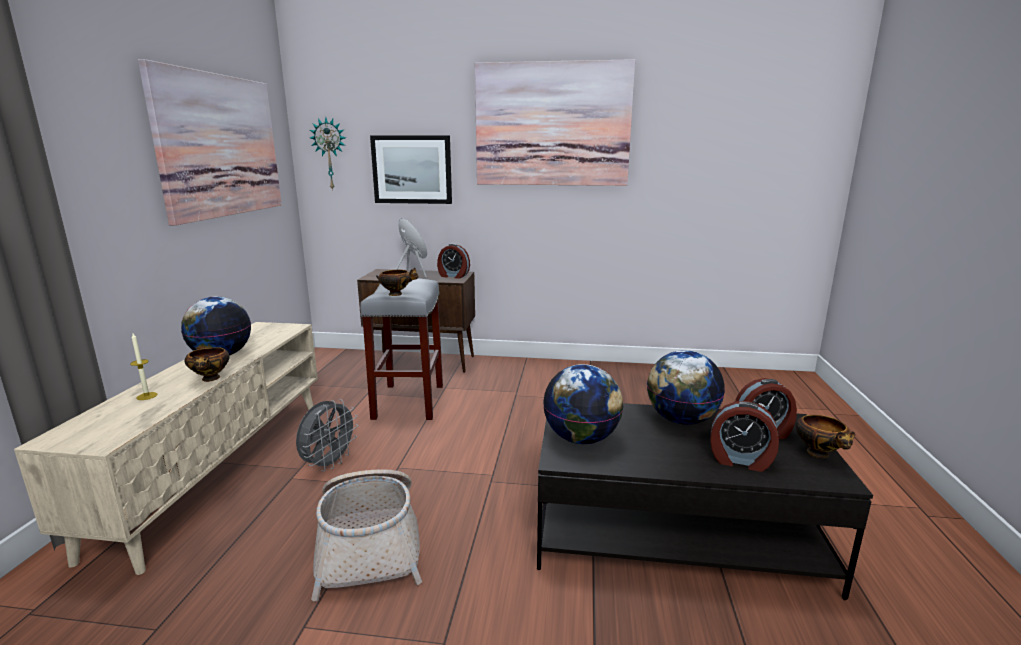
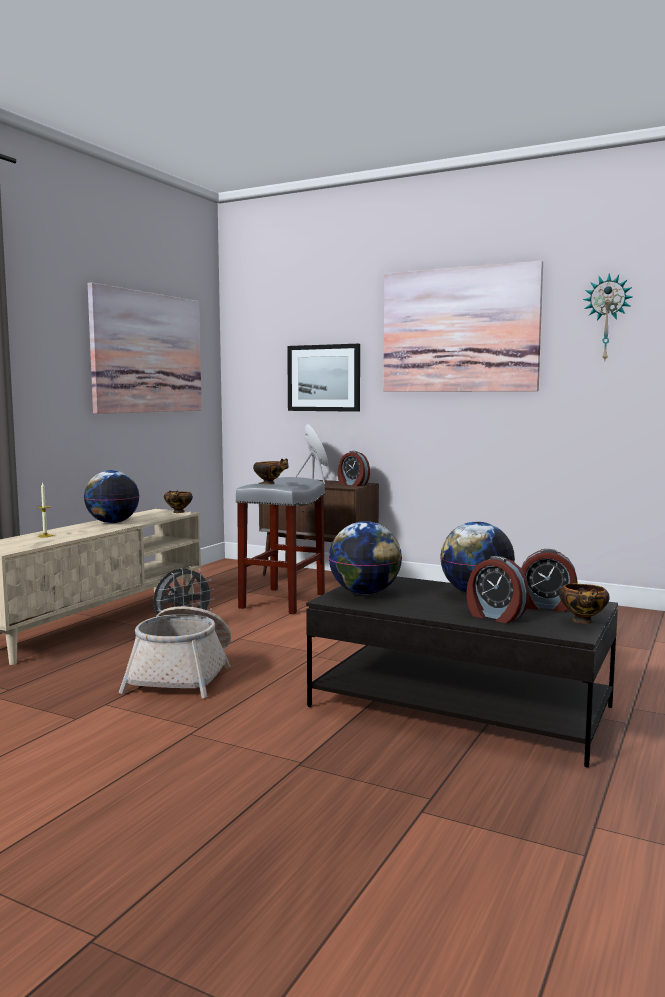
camera: 20 degrees right, 10 degrees down
bowl [184,347,230,382] -> bowl moved to [164,490,193,513]
wall clock [310,117,346,191] -> wall clock moved to [583,273,633,361]

